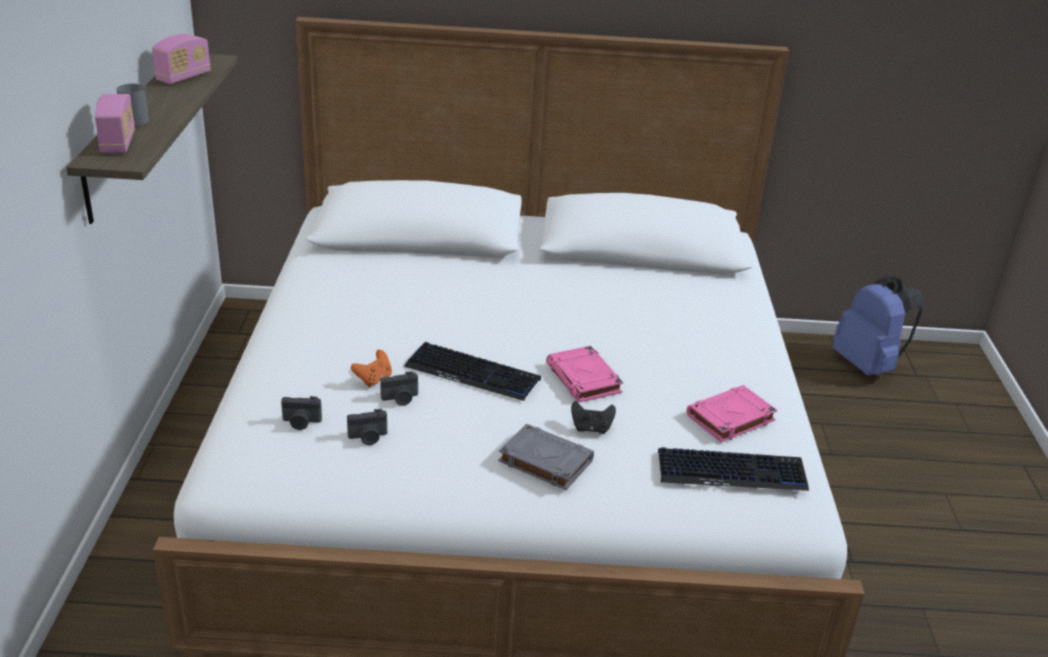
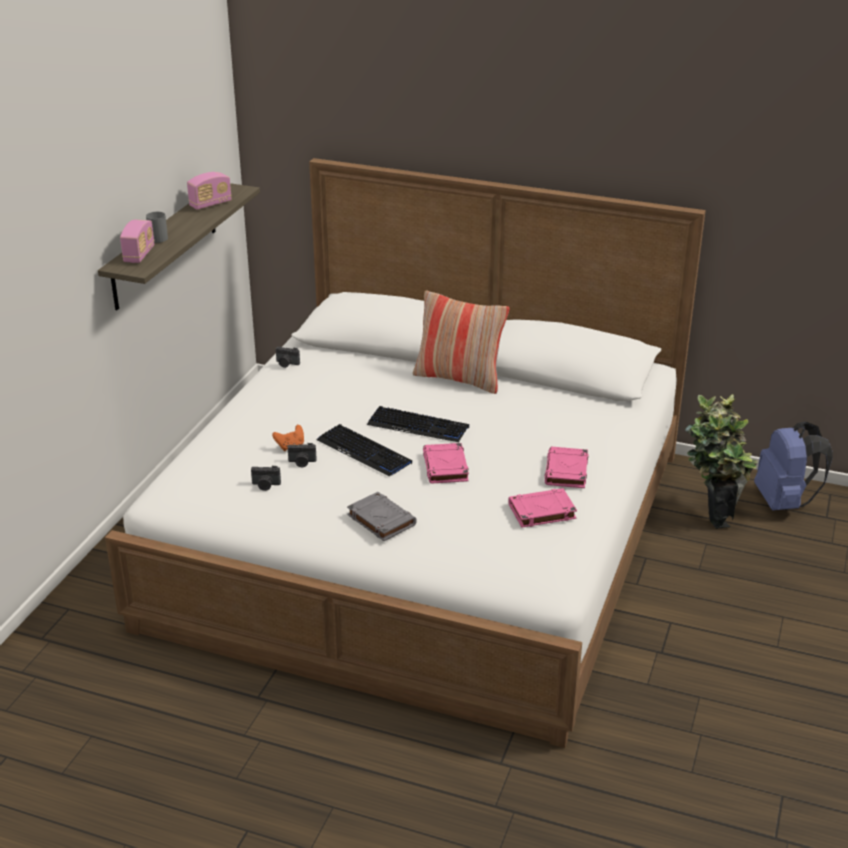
camera: 20 degrees right, 0 degrees up
camera [281,396,322,430] -> camera moved to [276,346,300,368]
black game controller [571,401,616,434] -> none
keyboard [658,447,809,491] -> keyboard moved to [367,406,469,442]
none -> pillow [413,291,510,394]
none -> pink book [545,447,589,488]
none -> potted plant [685,394,758,529]

